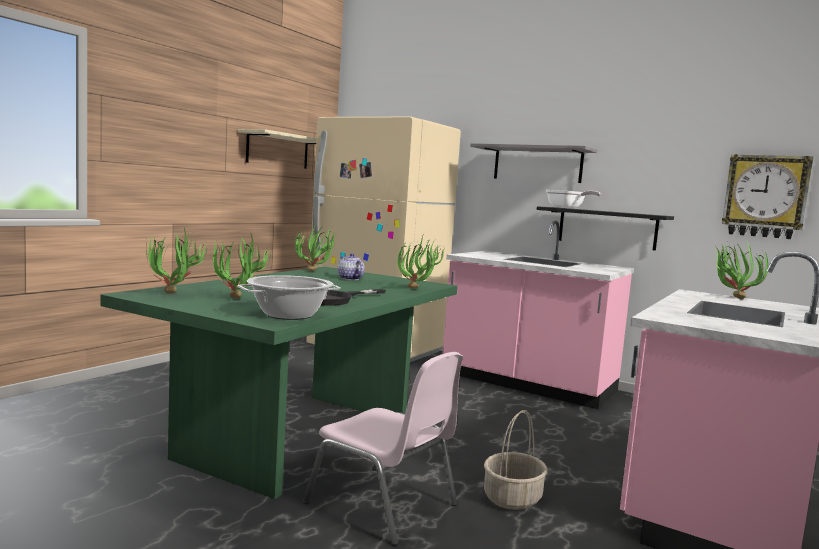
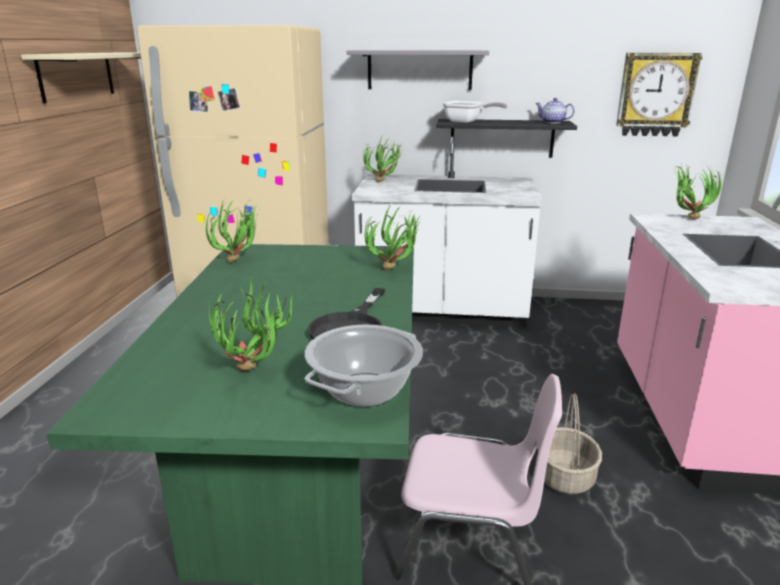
camera: 25 degrees left, 15 degrees up
potted plant [146,227,210,294] -> potted plant moved to [363,137,402,182]
teapot [338,253,365,280] -> teapot moved to [535,98,575,123]
pink counter [443,221,634,409] -> white counter [352,136,543,327]

